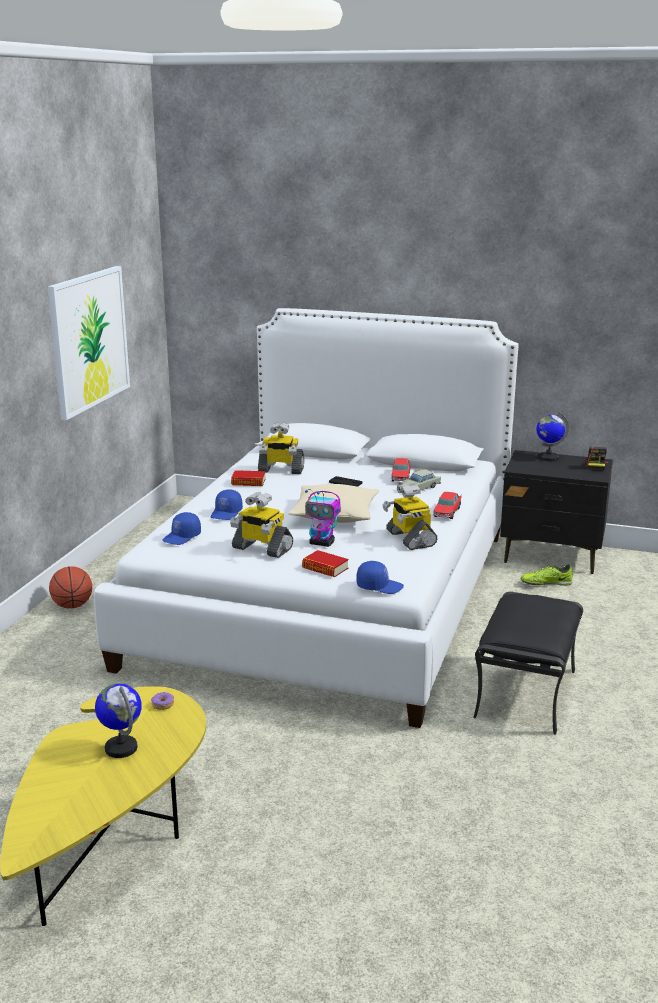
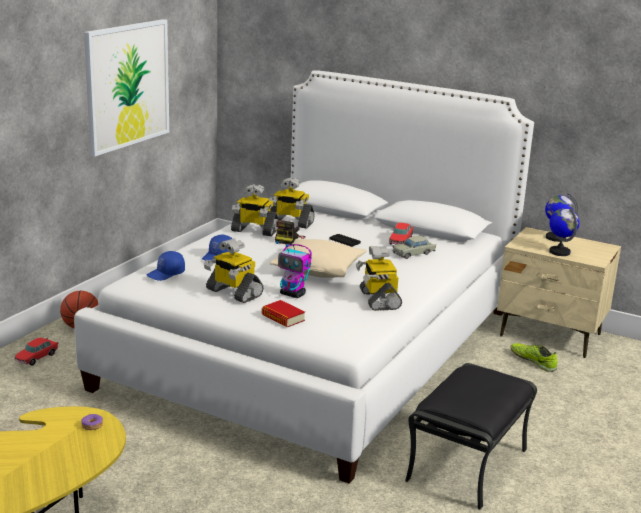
camera: 10 degrees right, 0 degrees up
globe [95,683,142,758] -> globe moved to [549,208,579,256]
book [231,470,265,486] -> toy robot [231,184,279,236]
blue cap [356,561,404,594] -> none
toy car [433,492,461,519] -> toy car moved to [15,338,59,366]
black nightstand [500,450,613,574] -> beige nightstand [497,227,621,358]
shoe [521,564,573,586] -> shoe turned 45 degrees clockwise [511,343,557,372]
camera [583,446,608,470] -> camera moved to [275,220,306,245]

